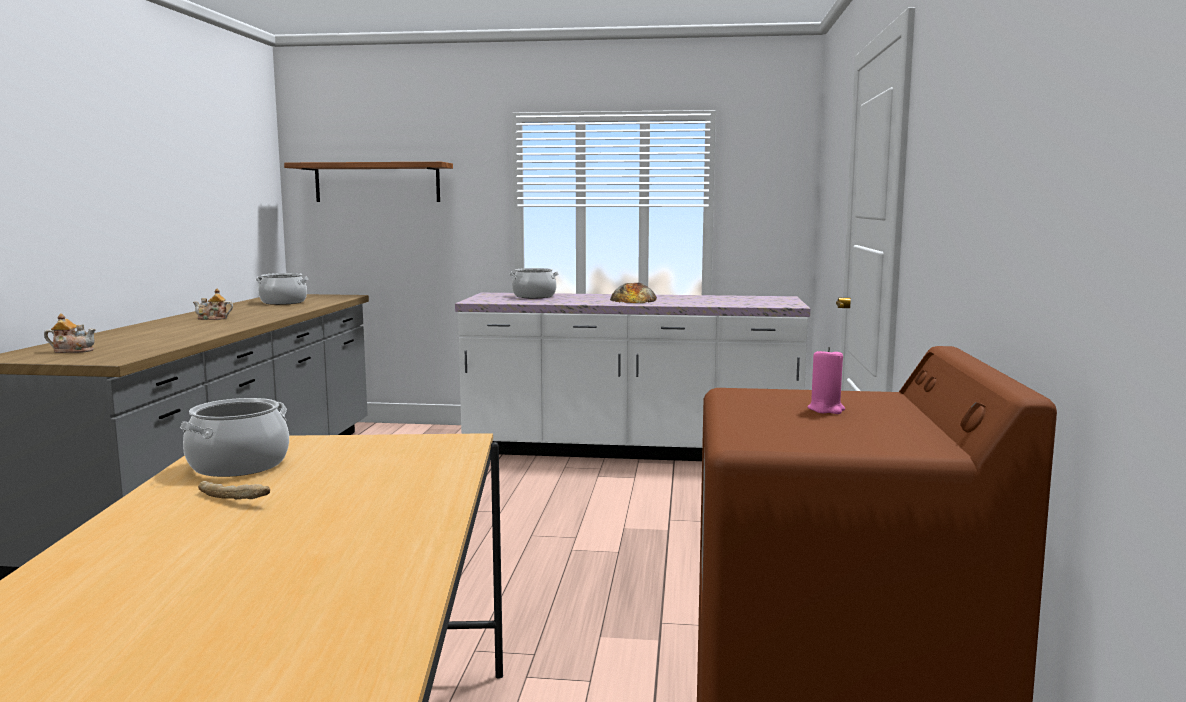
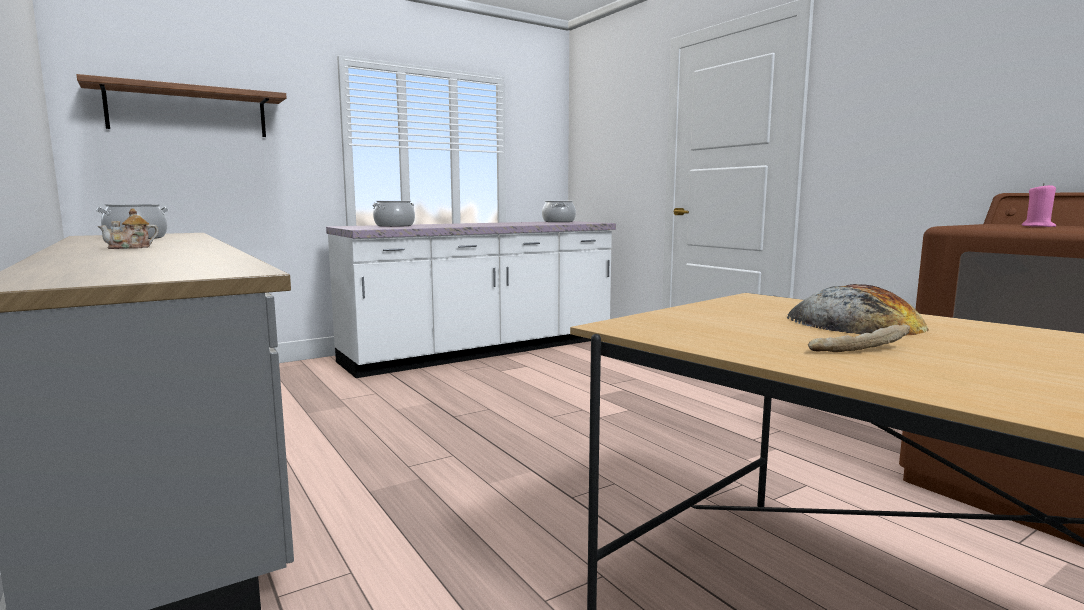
camera: 40 degrees left, 0 degrees up
teapot [44,313,96,353] -> none
cooking pot [180,398,289,477] -> cooking pot moved to [542,201,576,222]
bread [610,283,657,303] -> bread moved to [787,284,929,336]

